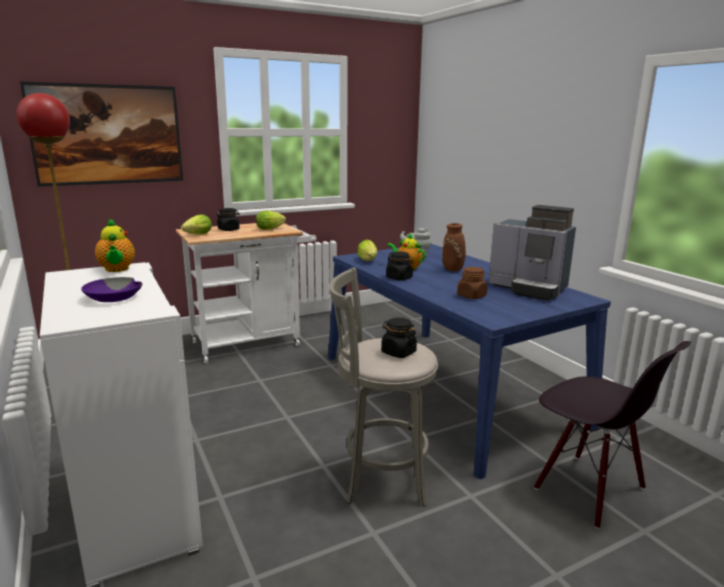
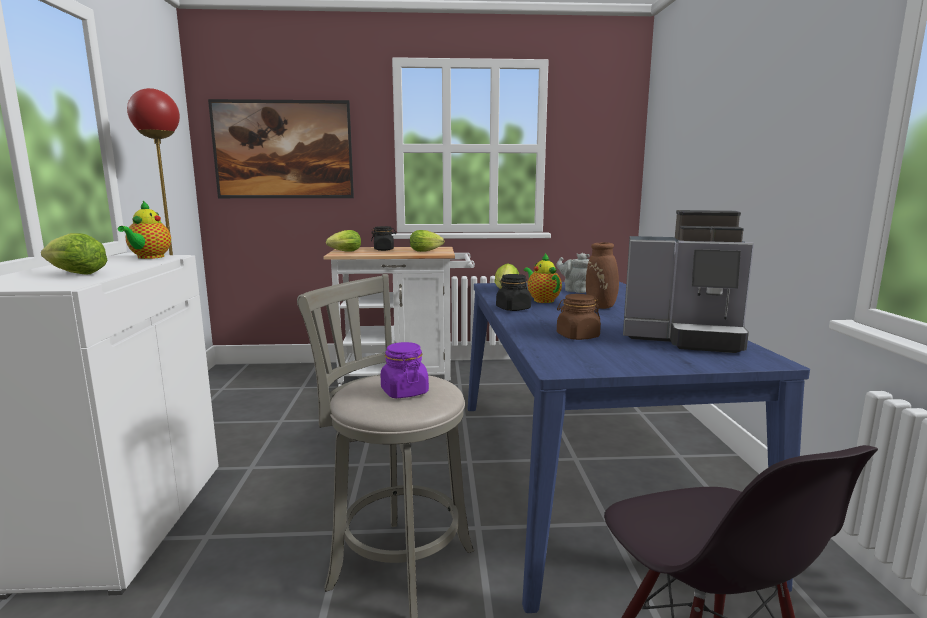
camera: 25 degrees right, 5 degrees down
purple bowl [81,277,142,302] -> lettuce [41,233,107,275]
black jar [381,317,417,358] -> purple jar [380,342,429,398]
coffee machine [488,205,576,301] -> coffee machine turned 45 degrees counterclockwise [623,210,754,353]

